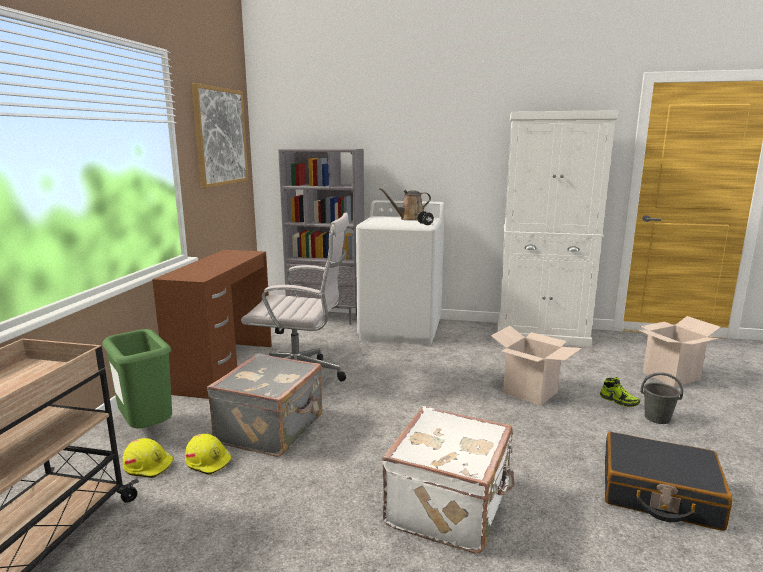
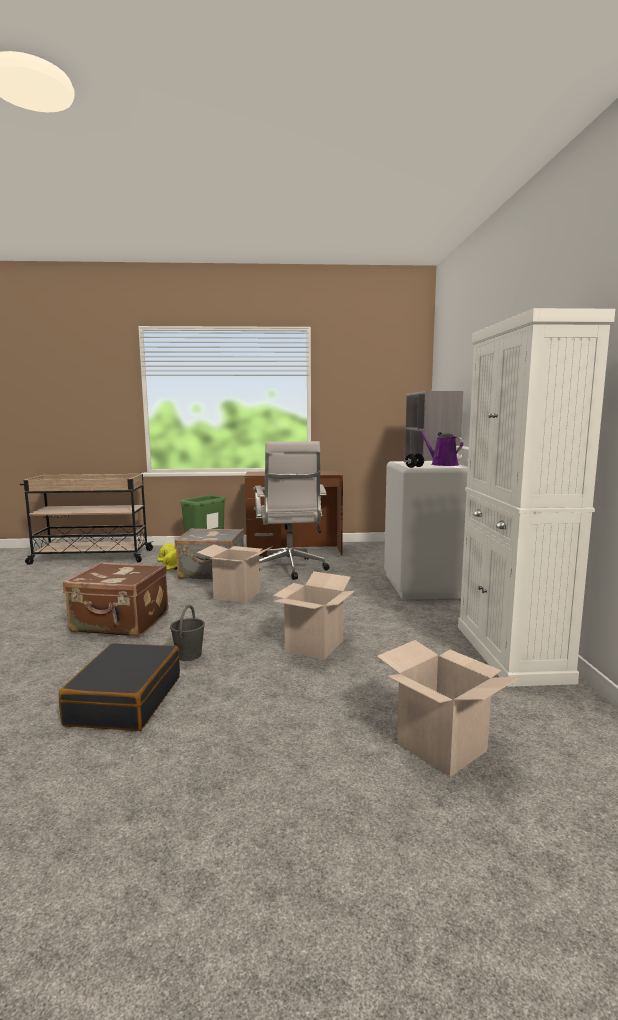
camera: 75 degrees right, 5 degrees down
picture [192,83,248,188] -> none
brown watering can [379,188,431,220] -> purple watering can [418,429,464,466]
white suitcase [382,406,514,553] -> brown suitcase [63,562,168,637]
shoe [600,377,640,407] -> none
grey bucket [640,372,683,424] -> grey bucket moved to [170,605,205,661]
none -> cardboard box [197,545,273,603]

